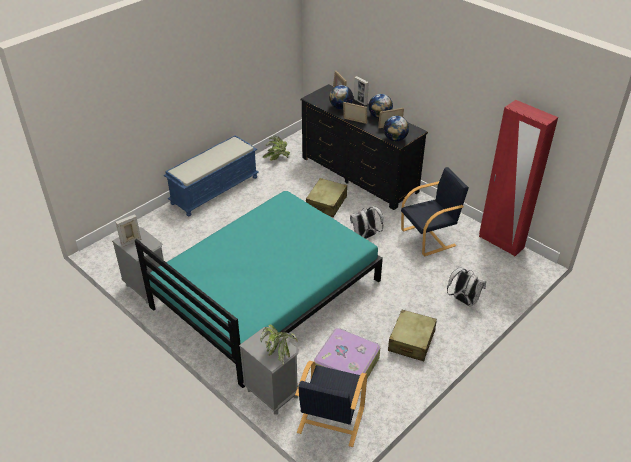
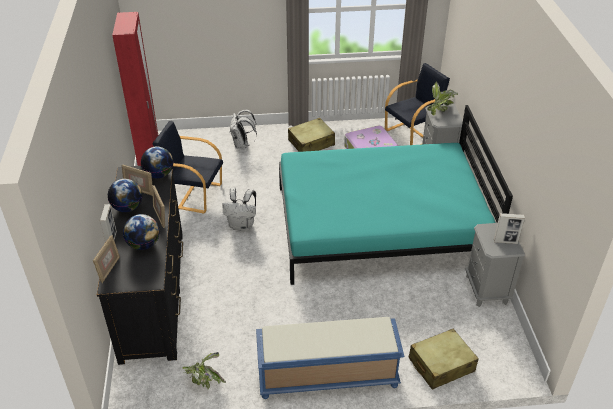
camera: 140 degrees left, 0 degrees up
beige suitcase [306,178,347,217] -> beige suitcase moved to [409,329,479,390]

